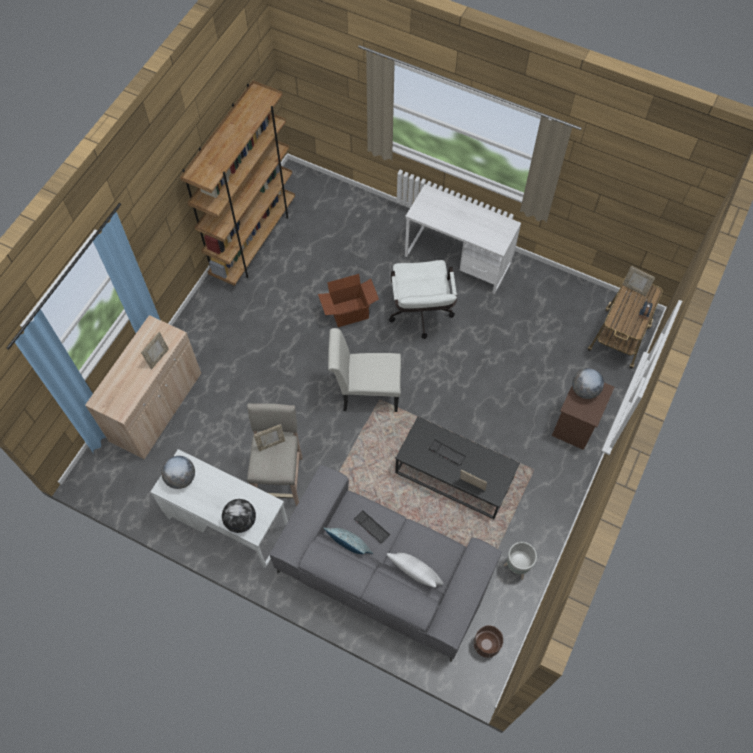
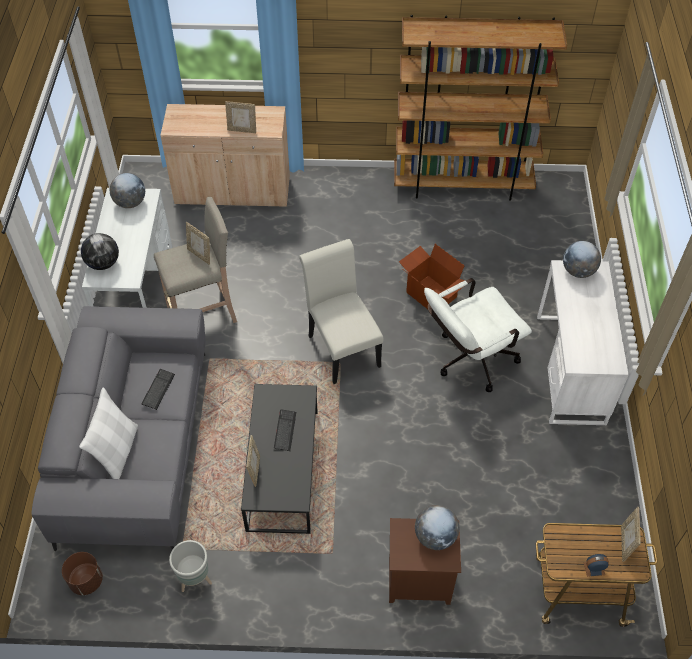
camera: 65 degrees right, 10 degrees down
pillow [323,528,373,554] -> none
none -> globe [563,241,601,278]

